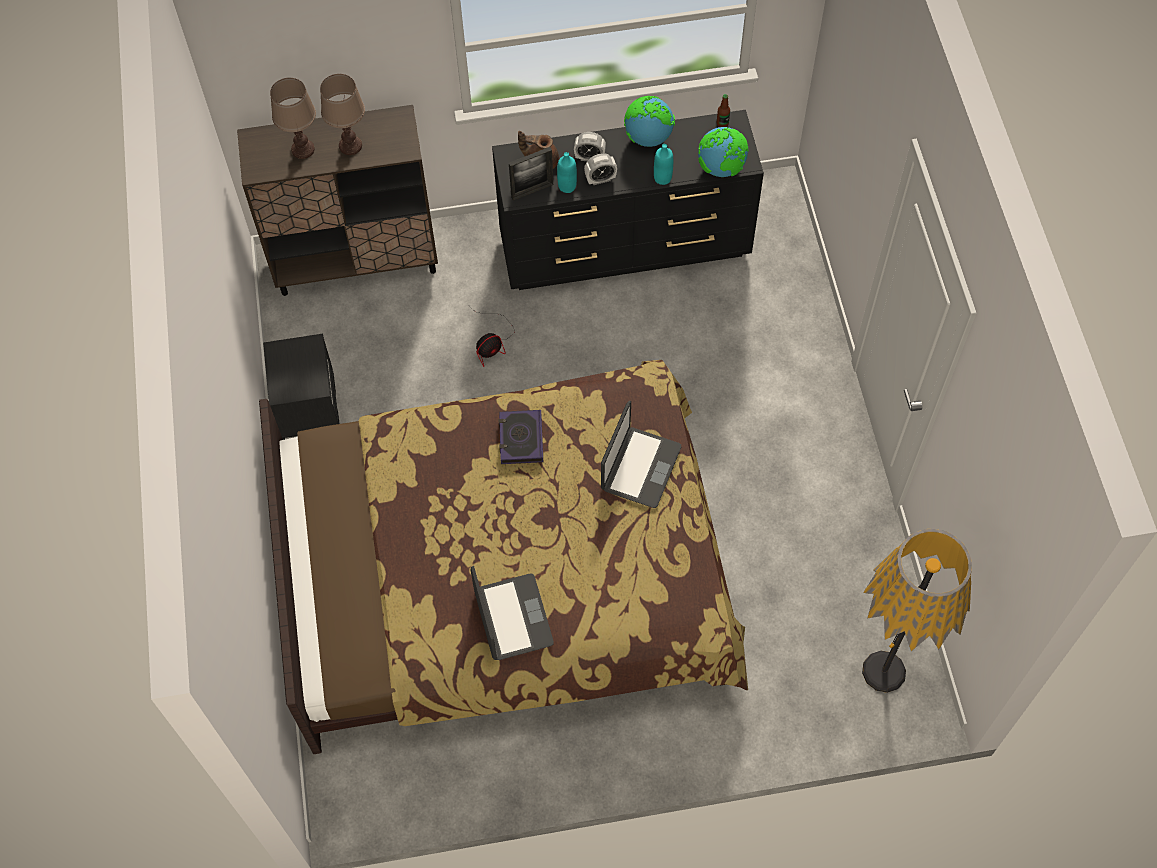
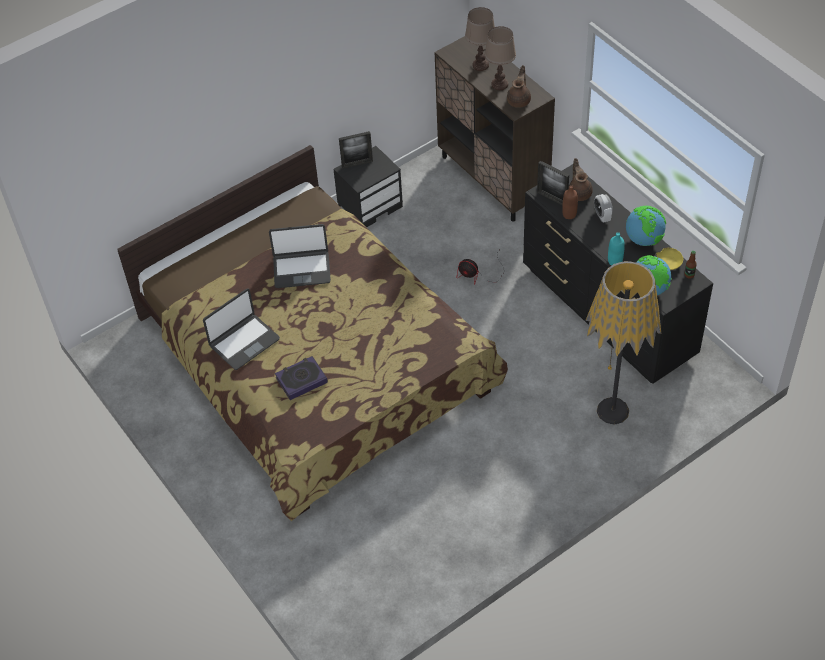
camera: 65 degrees right, 10 degrees down
book [499,410,543,464] -> book moved to [275,356,328,400]
turquoise bottle [557,152,577,193] -> brown bottle [562,185,578,219]
alarm clock [584,153,617,185] -> none
laptop [601,401,681,508] -> laptop moved to [269,224,331,288]
floor lamp [862,529,972,693] -> floor lamp moved to [585,261,661,425]
none -> picture frame [339,131,373,168]
none -> brown teapot [507,65,531,108]
none -> yellow bowl [654,248,683,270]

